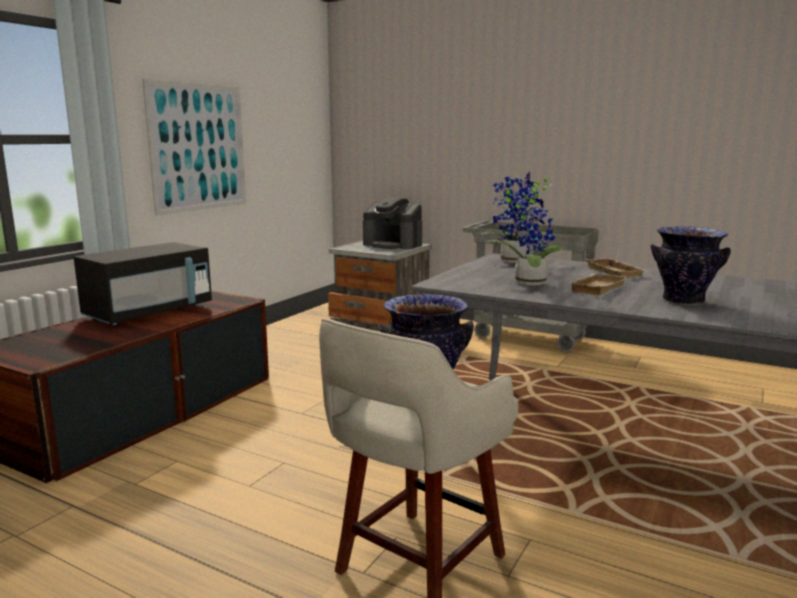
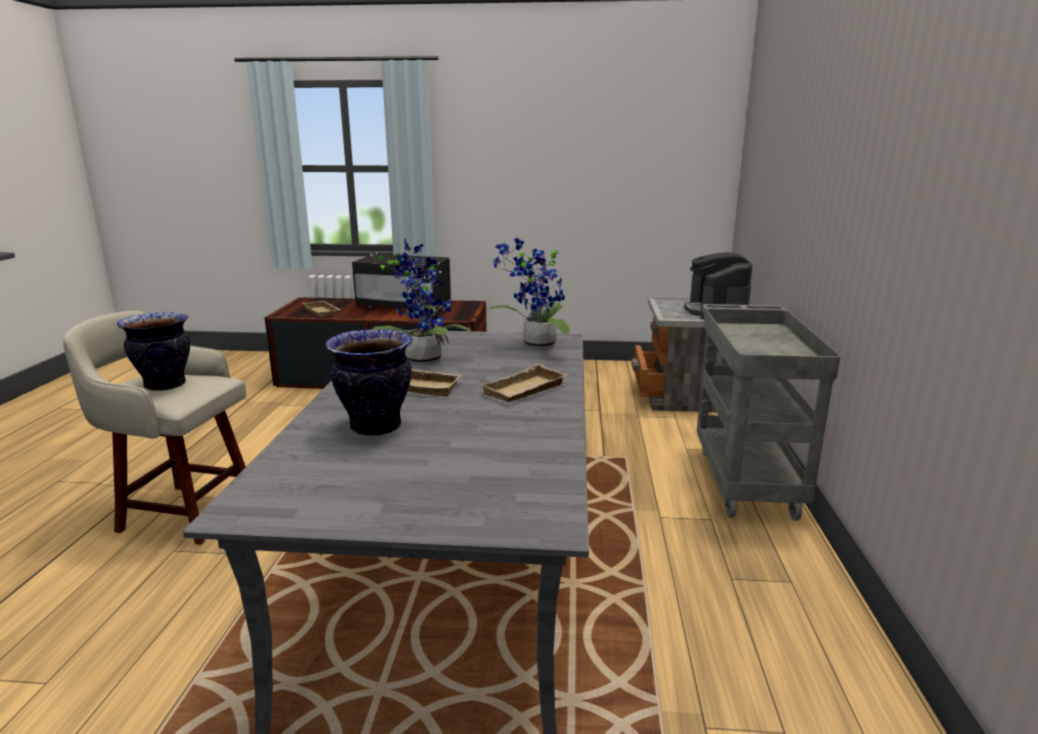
camera: 65 degrees right, 5 degrees up
picture [142,79,246,215] -> none
none -> beige tray [303,300,341,317]

